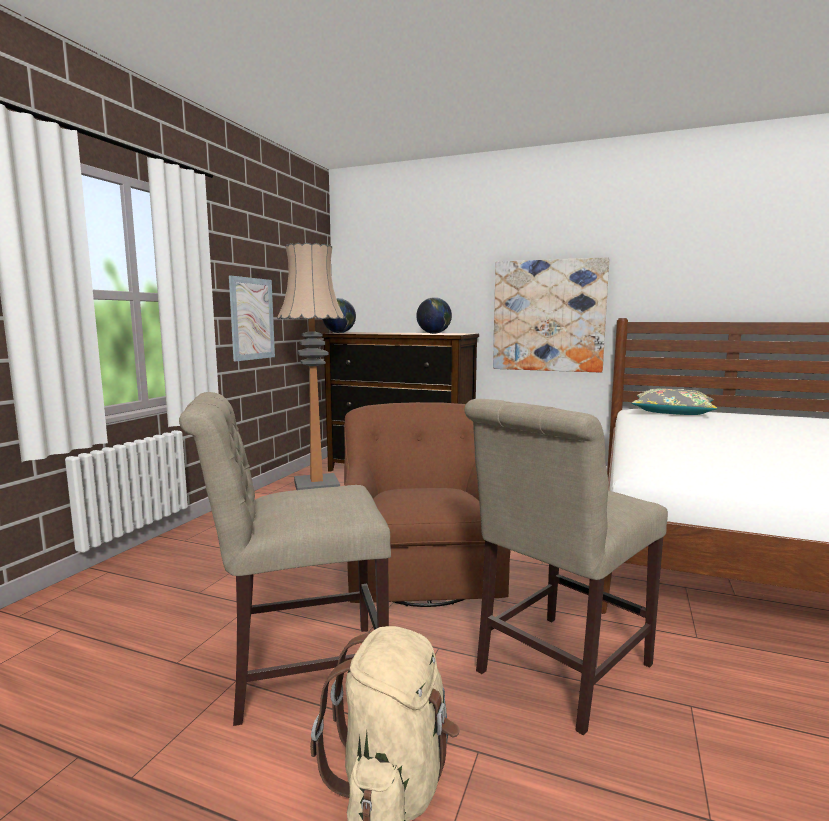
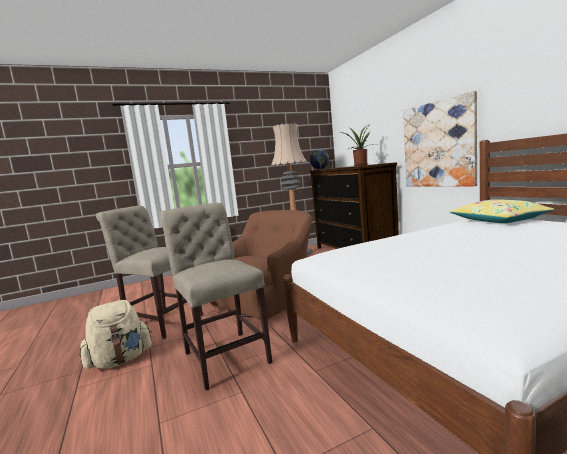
camera: 45 degrees right, 0 degrees up
picture [229,276,275,361] -> none
globe [416,297,452,334] -> potted plant [340,123,376,166]
beige chair [465,399,668,735] -> beige chair turned 60 degrees clockwise [160,203,272,390]
grey pillow [632,388,717,415] -> yellow pillow [449,199,555,223]

